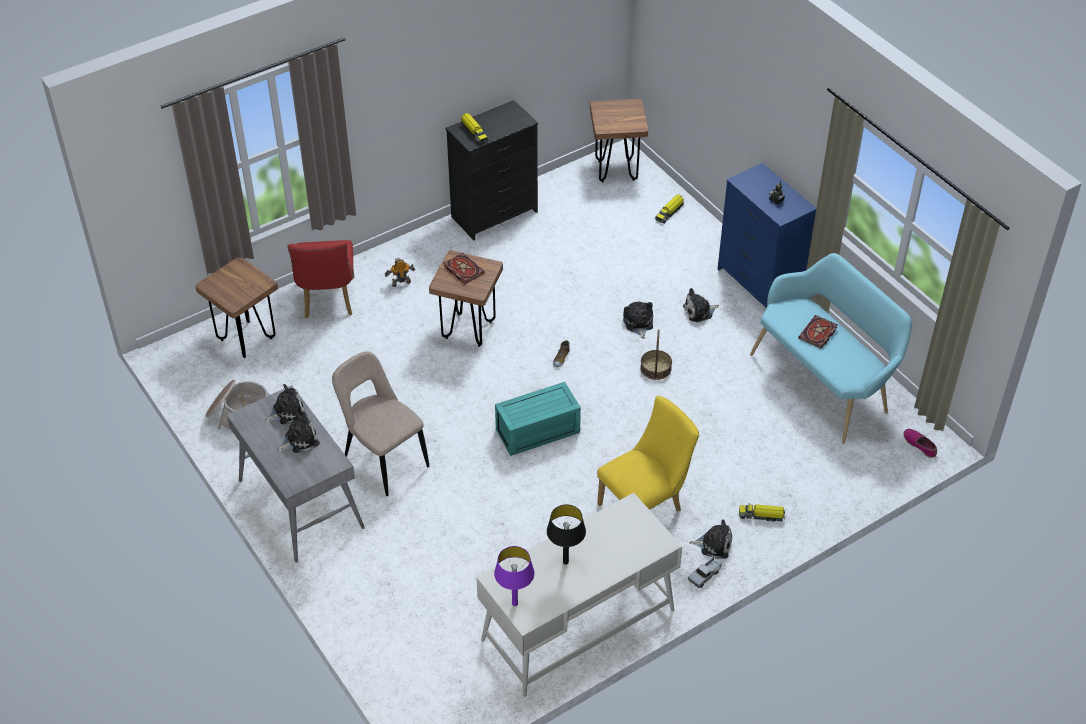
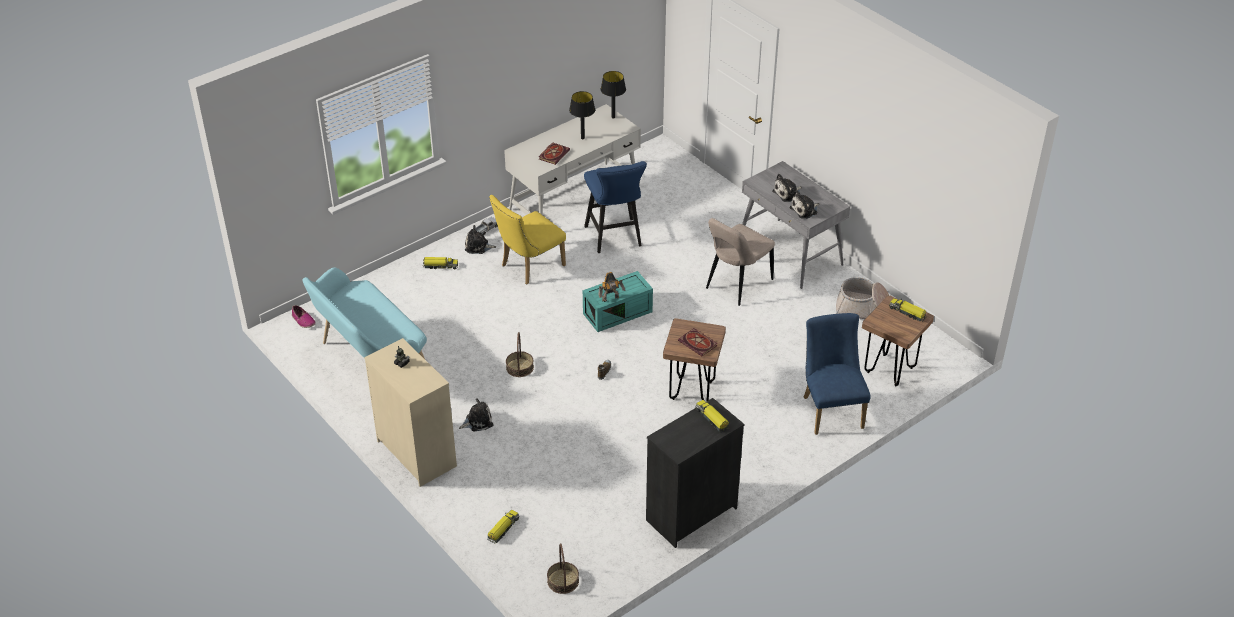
camera: 175 degrees right, 5 degrees down
red chair [287,240,354,318] -> blue chair [804,313,871,435]
beige chair [332,351,430,496] -> beige chair turned 90 degrees clockwise [706,218,775,306]
toy robot [385,258,415,287] -> toy robot moved to [598,272,625,302]
purple table lamp [494,546,534,606] -> black table lamp [600,71,626,119]
brown stool [590,99,648,183] -> basket [547,543,579,594]
plush toy [623,301,653,339] -> none
blue dresser [718,163,816,308] -> beige dresser [364,338,457,487]
book [798,315,838,349] -> book moved to [539,142,570,165]
none -> blue stool [584,161,647,253]
none -> toy truck [889,298,927,322]

